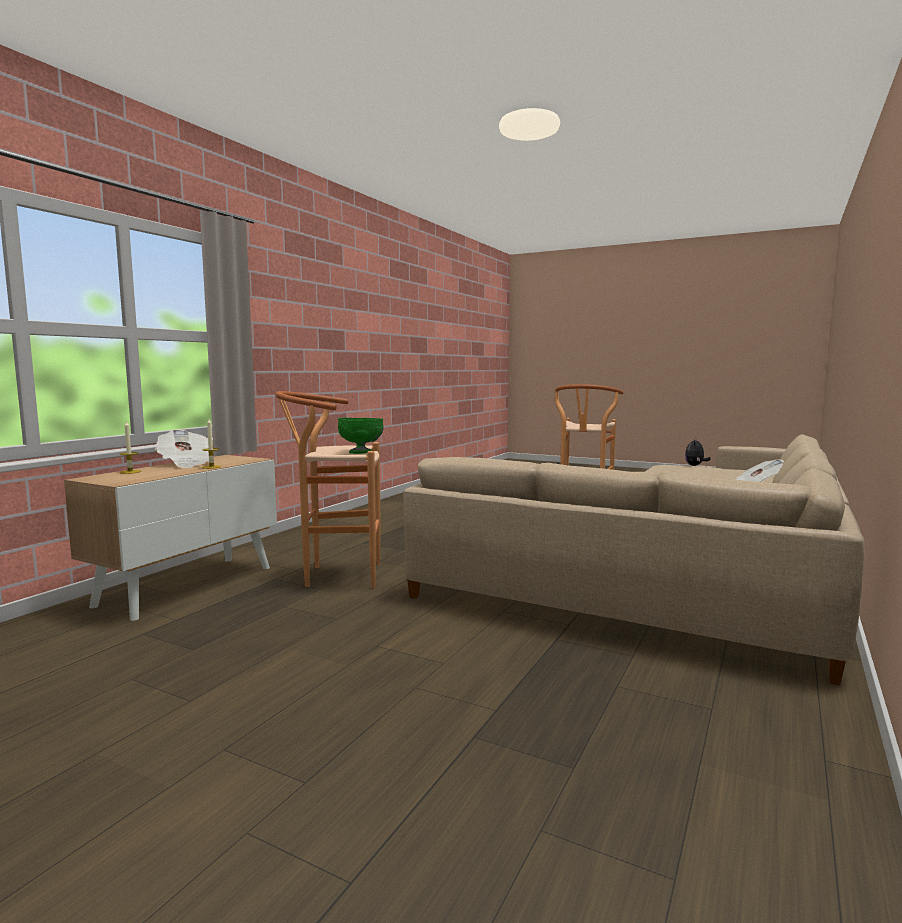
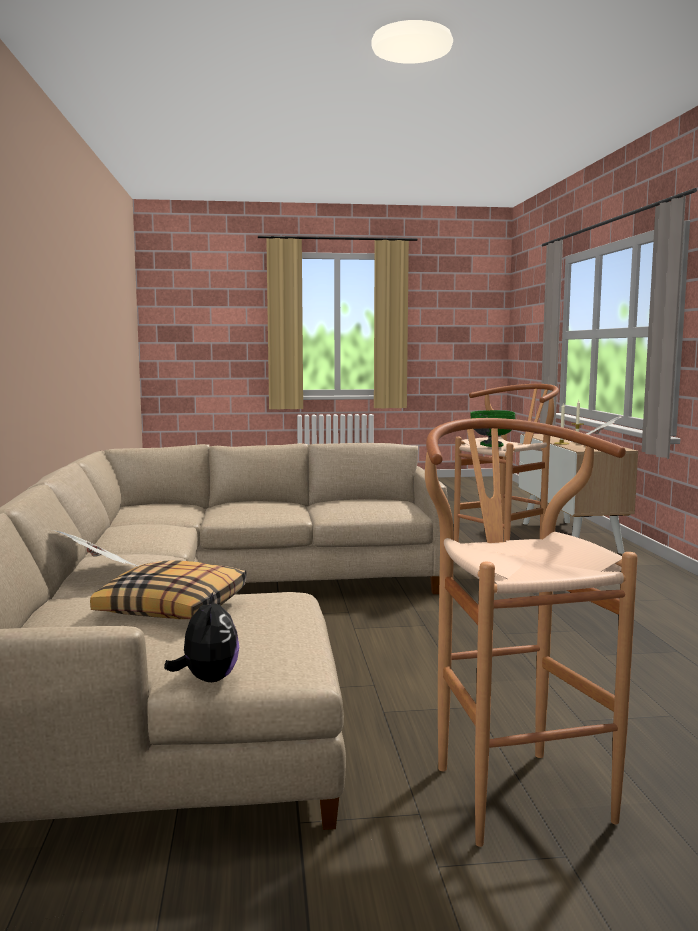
camera: 145 degrees right, 0 degrees up
none -> pillow [90,560,247,619]

